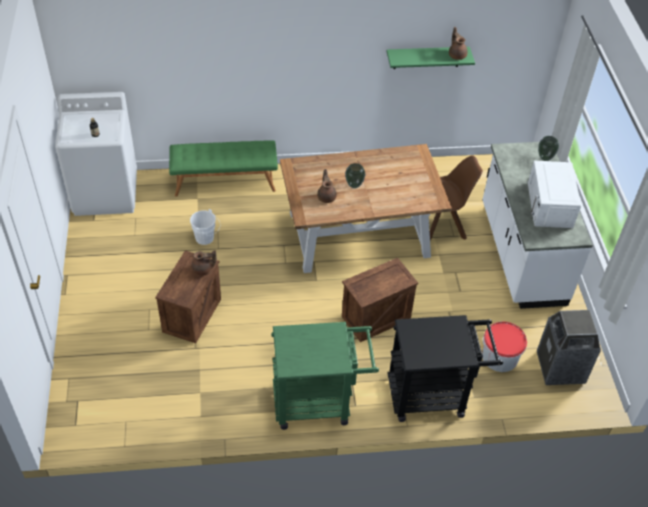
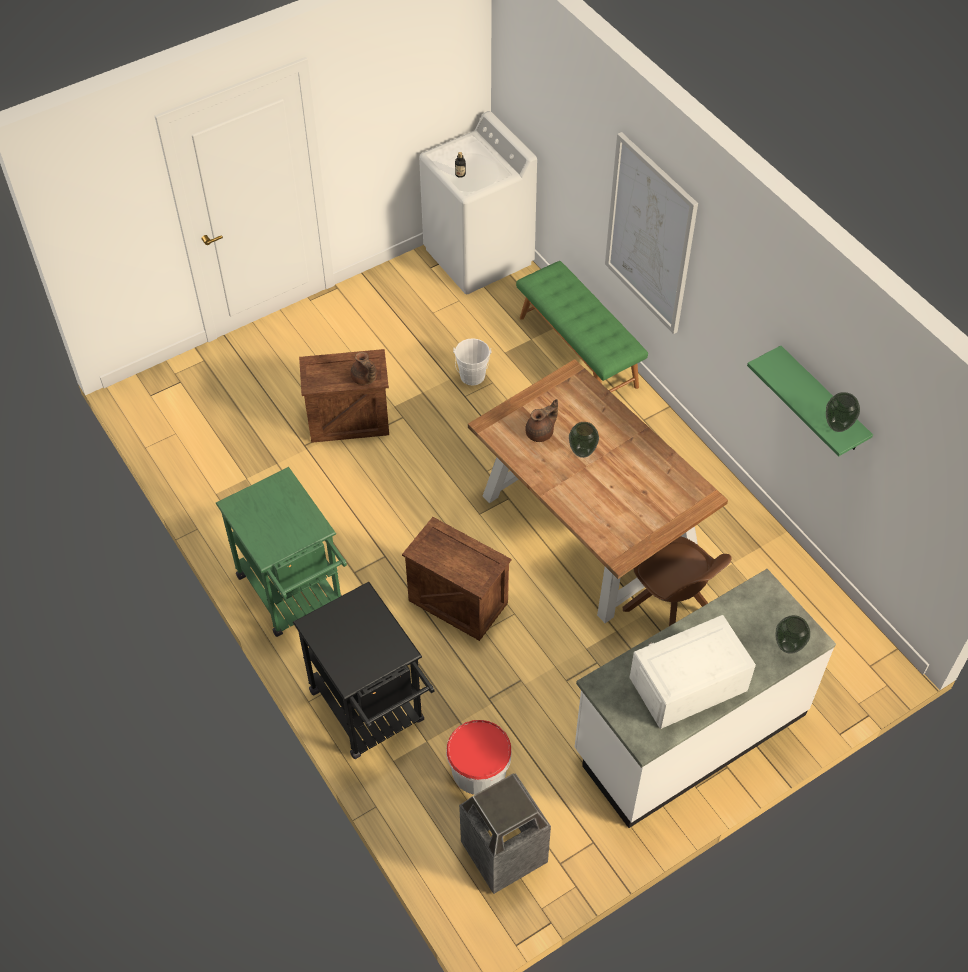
camera: 65 degrees right, 5 degrees up
brown teapot [449,27,468,60] -> vase [826,392,860,432]
none -> picture [605,132,698,334]

